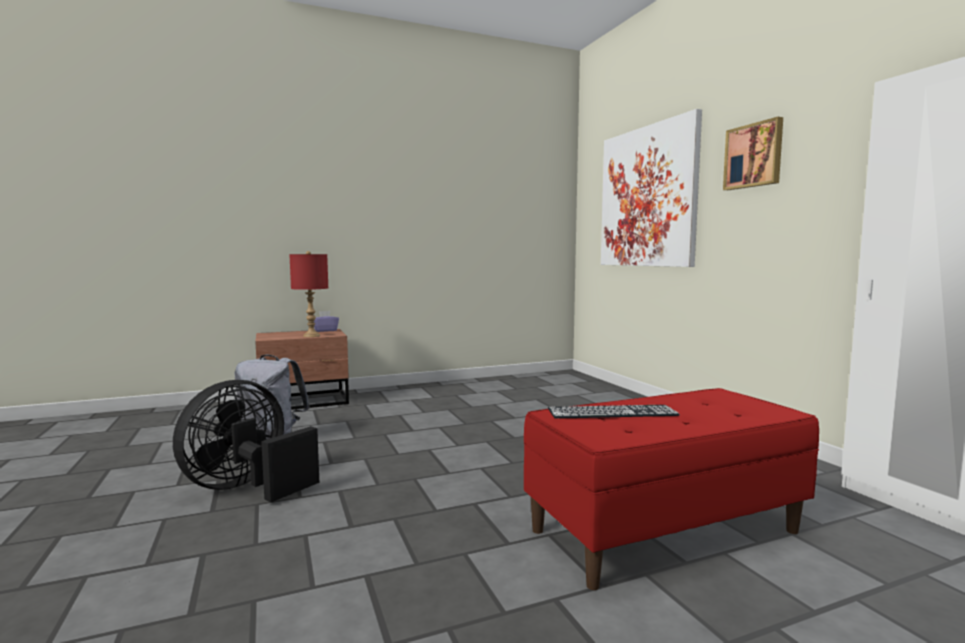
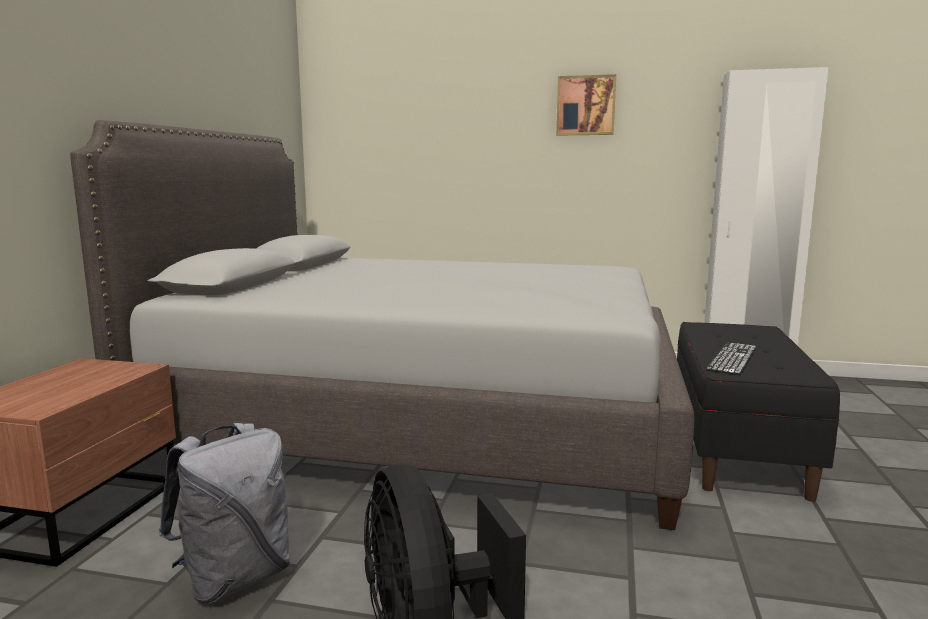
camera: 55 degrees left, 5 degrees up
red table lamp [289,251,328,337] -> none
purple tissue box [314,311,339,332] -> none
red bench [524,388,819,590] -> black bench [677,322,840,502]
picture [601,109,702,267] -> none
none -> grey bed [70,120,694,530]

